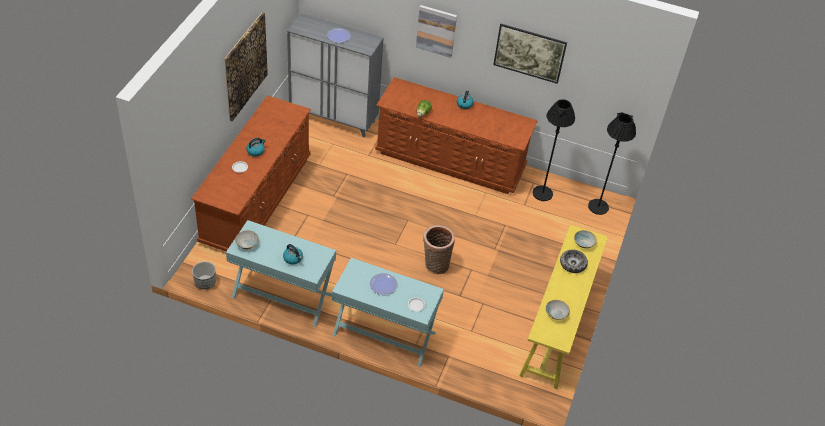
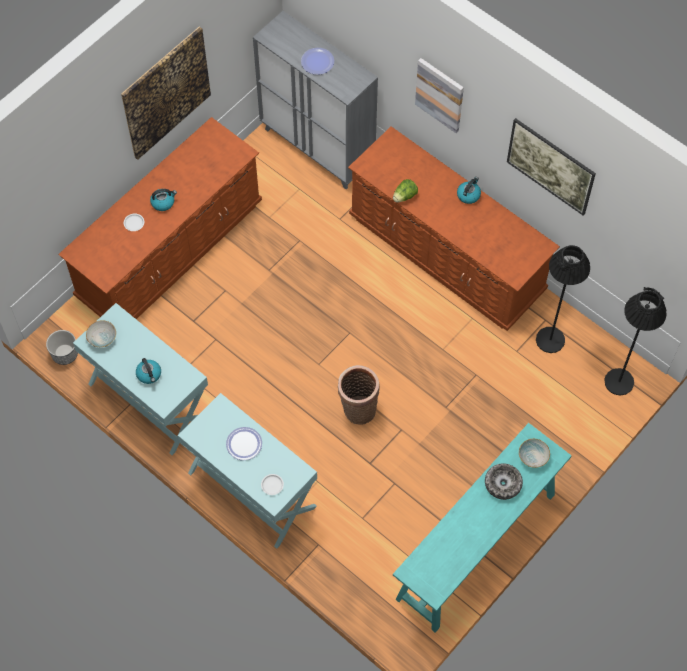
camera: 25 degrees right, 15 degrees up
yellow console table [519,225,608,389] -> turquoise console table [393,423,572,633]
bowl [546,300,570,320] -> none

